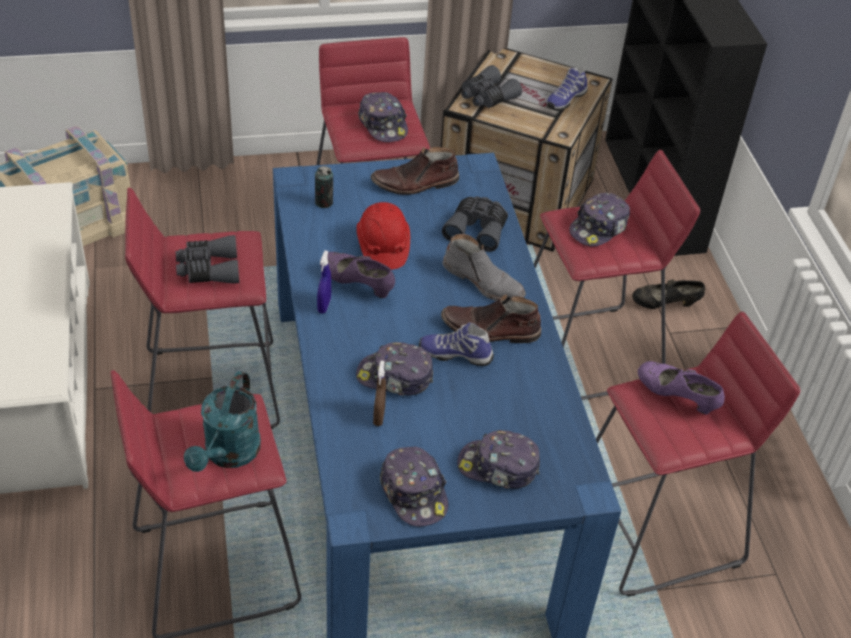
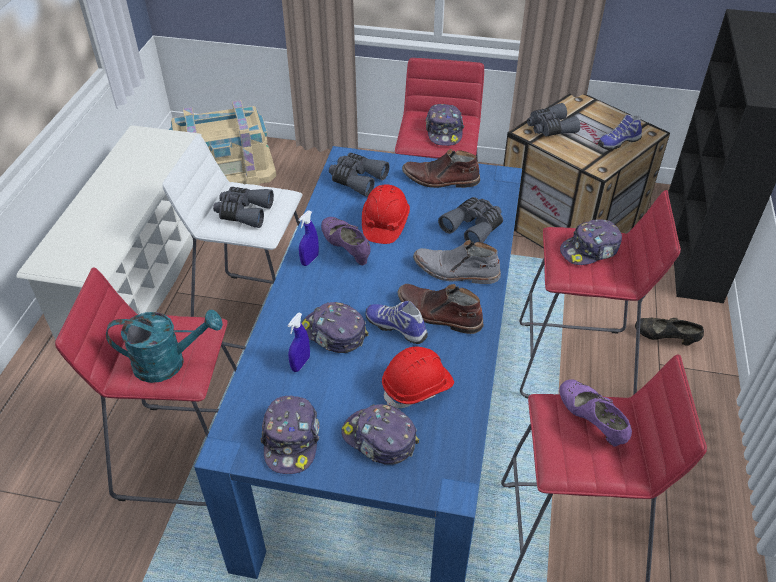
camera: 25 degrees right, 0 degrees up
red stool [125,187,280,429] -> white stool [162,134,302,349]
turquoise watering can [184,371,261,472] -> turquoise watering can turned 135 degrees counterclockwise [106,310,223,383]
can [315,166,333,208] -> grey binoculars [329,153,390,197]
brown spray bottle [373,361,386,426] -> blue spray bottle [288,313,310,372]
grey boot [443,234,526,301] -> grey boot turned 135 degrees clockwise [413,240,501,284]
none -> red hard hat [382,347,454,408]

